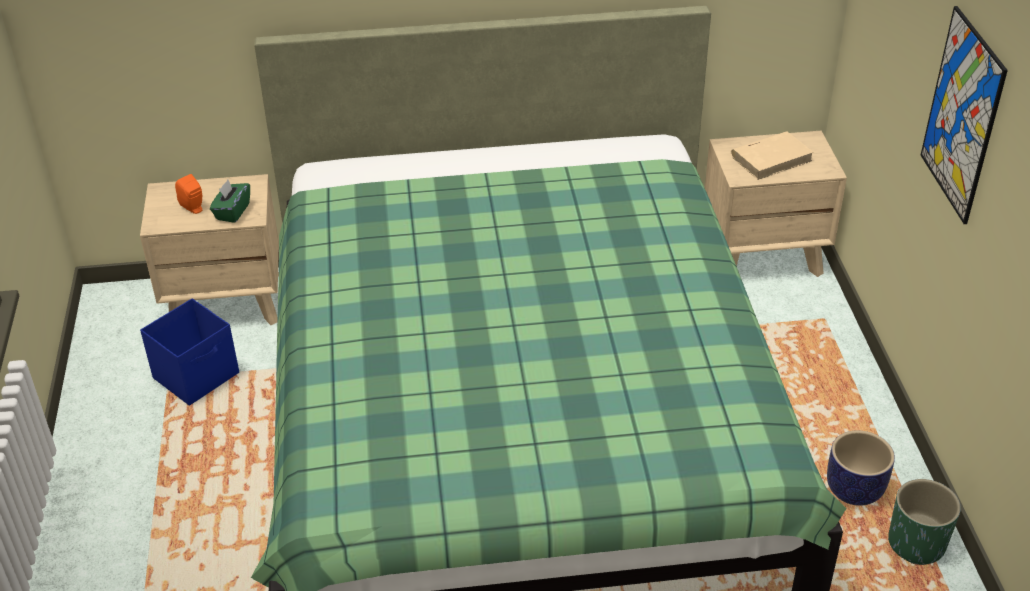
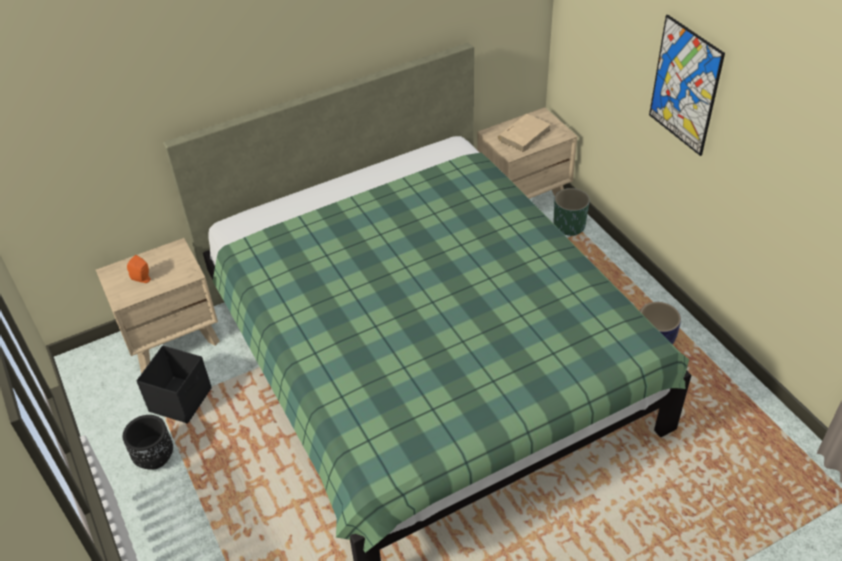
camera: 20 degrees left, 5 degrees up
blue storage box [140,298,239,406] -> black storage box [136,346,212,424]
green tissue box [210,180,250,223] -> none
green planter [888,479,961,565] -> green planter moved to [553,188,590,236]
none -> black planter [123,415,173,470]

